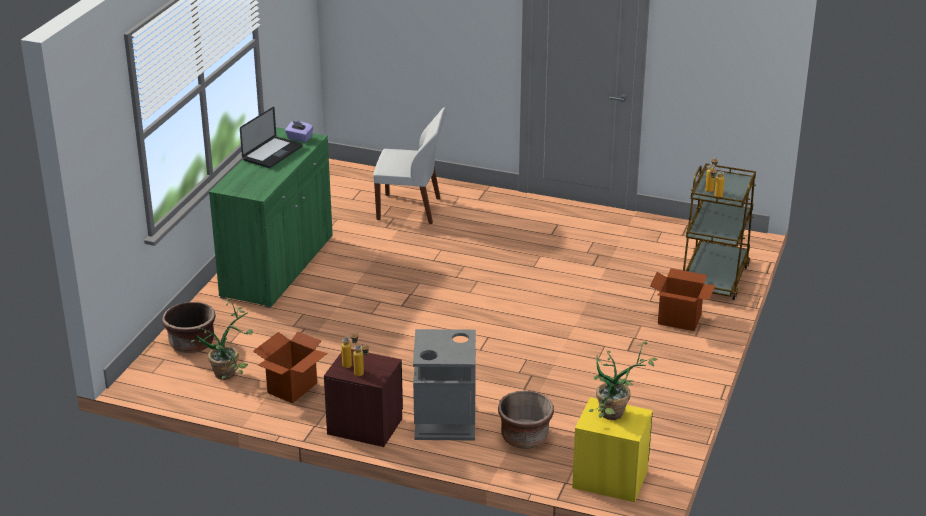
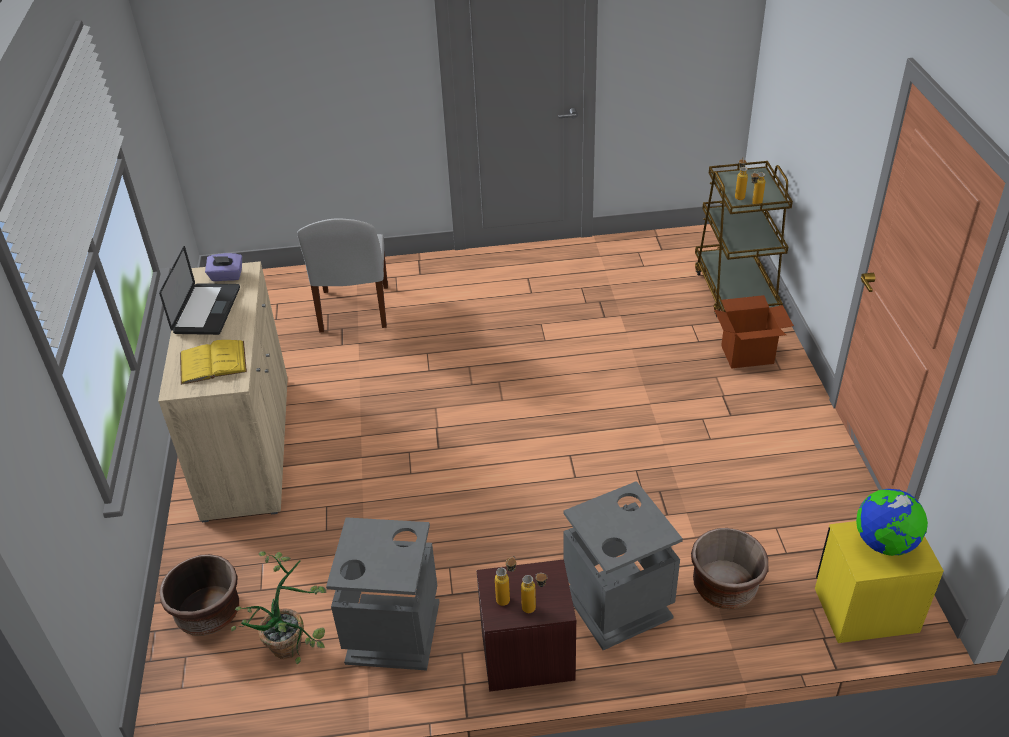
camera: 25 degrees left, 10 degrees up
green cabinet [209,127,333,308] -> beige cabinet [158,261,288,523]
cardboard box [253,332,328,403] -> grey trash can [326,517,440,671]
white chair [373,107,446,224] -> white chair turned 105 degrees clockwise [297,219,388,332]
potted plant [589,342,657,420] -> globe [856,489,928,556]
none -> yellow book [180,340,247,385]

